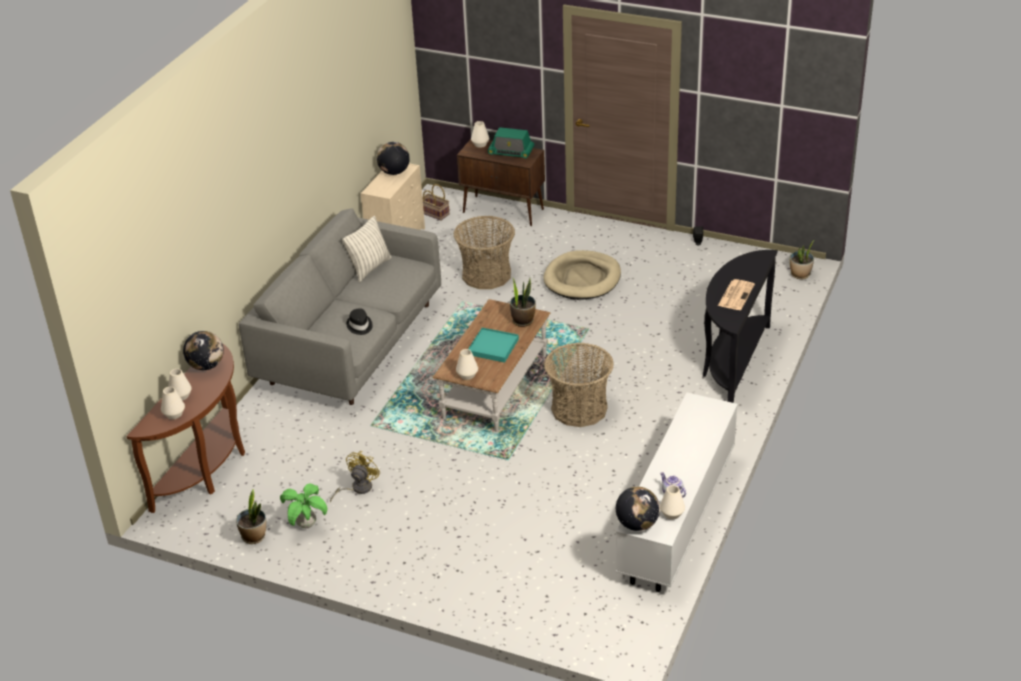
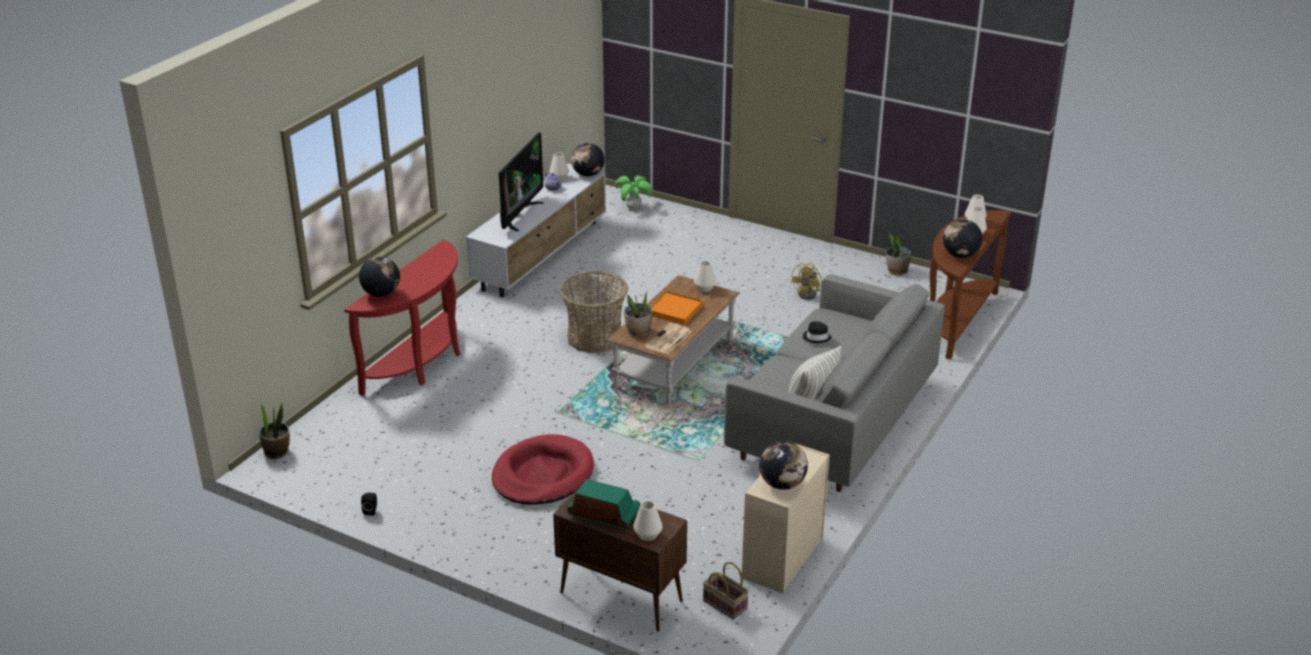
camera: 175 degrees left, 5 degrees down
potted plant [280,483,327,528] -> potted plant moved to [615,175,652,210]
basket [454,216,515,289] -> none
turquoise tray [468,328,519,363] -> orange tray [651,291,703,325]
beige dog bed [543,250,621,300] -> red dog bed [492,434,594,505]
black console table [703,250,778,403] -> red console table [344,240,460,396]
newspaper [718,279,755,310] -> newspaper moved to [645,323,692,355]
none -> globe [359,256,400,297]
none -> television [499,132,544,232]

